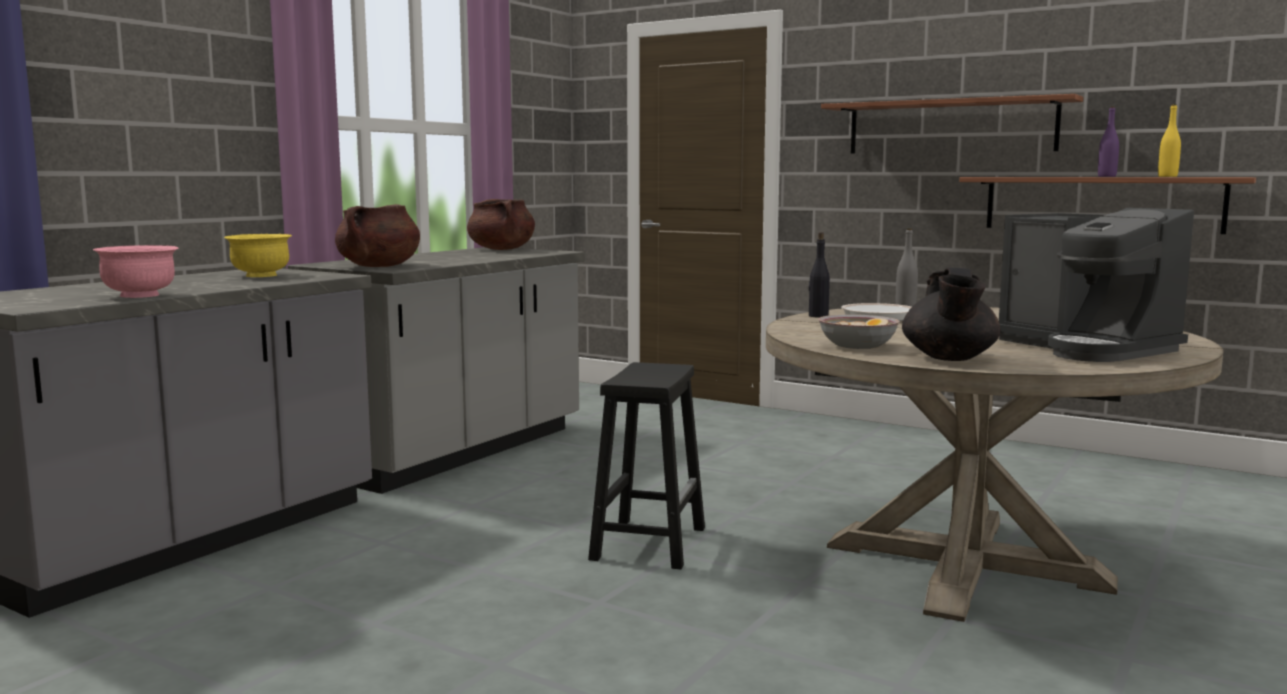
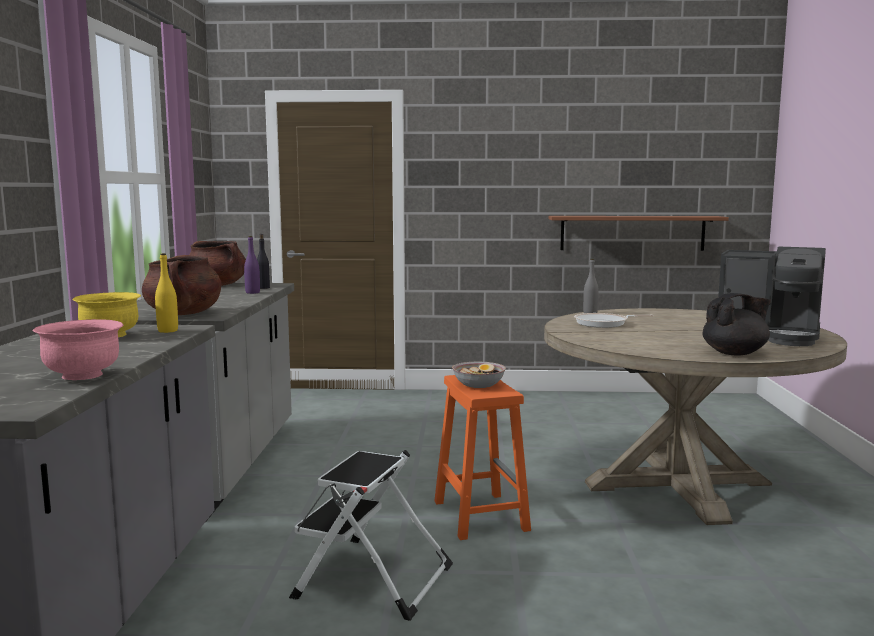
camera: 30 degrees left, 0 degrees up
black stool [588,362,705,570] -> orange stool [434,375,531,540]
black bottle [809,232,830,318] -> black bottle moved to [257,234,270,289]
bowl [818,314,900,349] -> bowl moved to [452,361,506,388]
shelf [821,94,1083,154] -> none
black teapot [902,267,1000,361] -> black teapot turned 90 degrees counterclockwise [703,293,771,356]
purple bottle [1098,106,1119,177] -> purple bottle moved to [244,236,260,294]
yellow bottle [1158,104,1181,177] -> yellow bottle moved to [155,253,178,333]
none -> step ladder [289,450,453,621]

